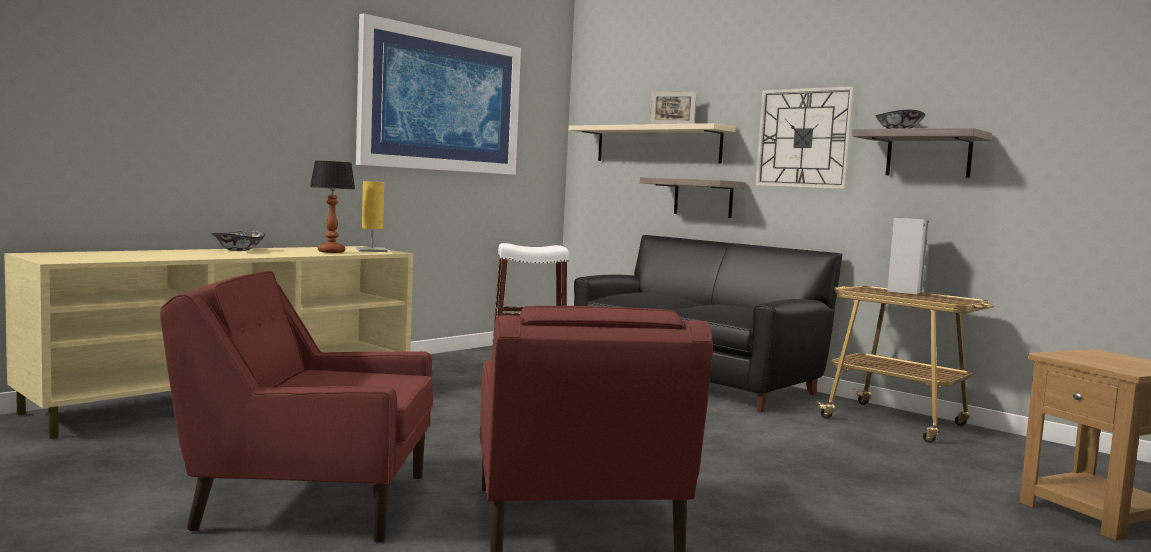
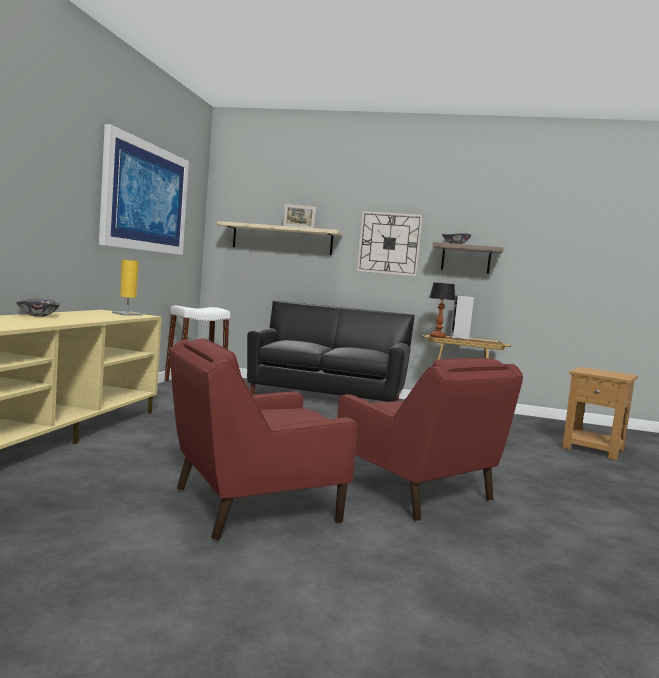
camera: 30 degrees left, 0 degrees up
table lamp [310,160,355,253] -> table lamp moved to [429,282,455,338]
shelf [640,177,746,218] -> none

